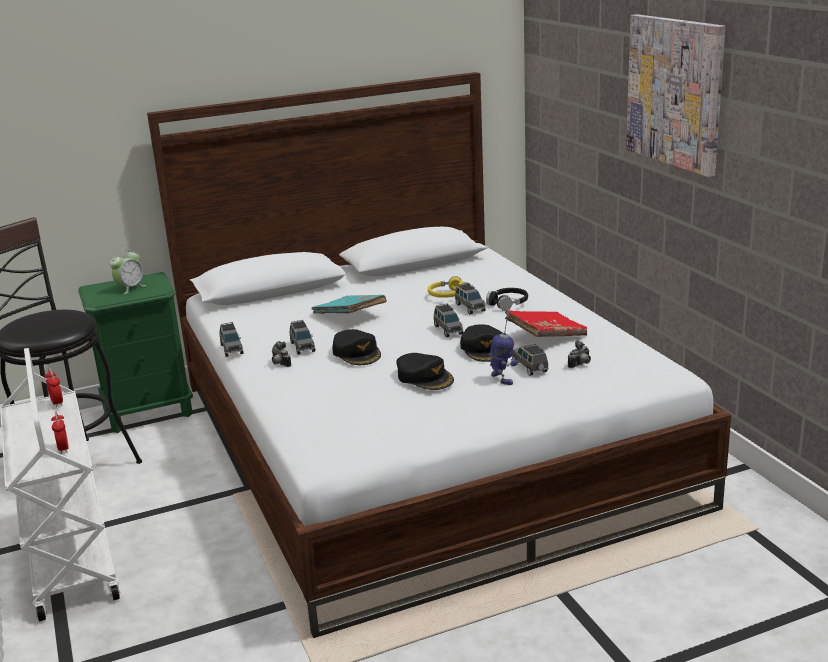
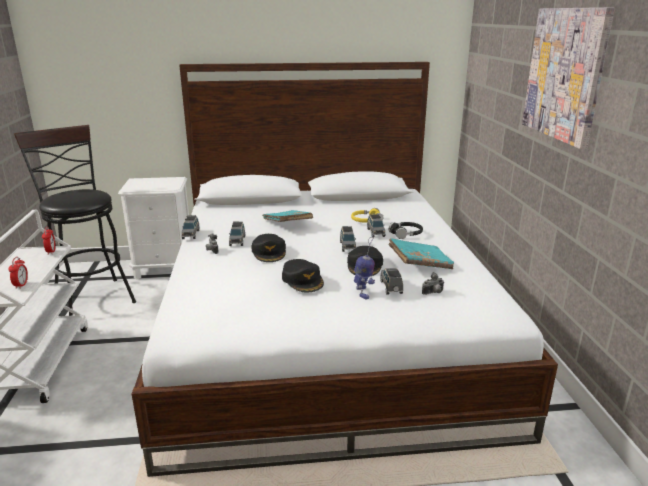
camera: 15 degrees right, 0 degrees up
green nightstand [78,272,193,433] -> white nightstand [118,177,189,279]
alarm clock [110,249,146,294] -> none
red book [505,310,587,337] -> turquoise book [388,238,454,269]

